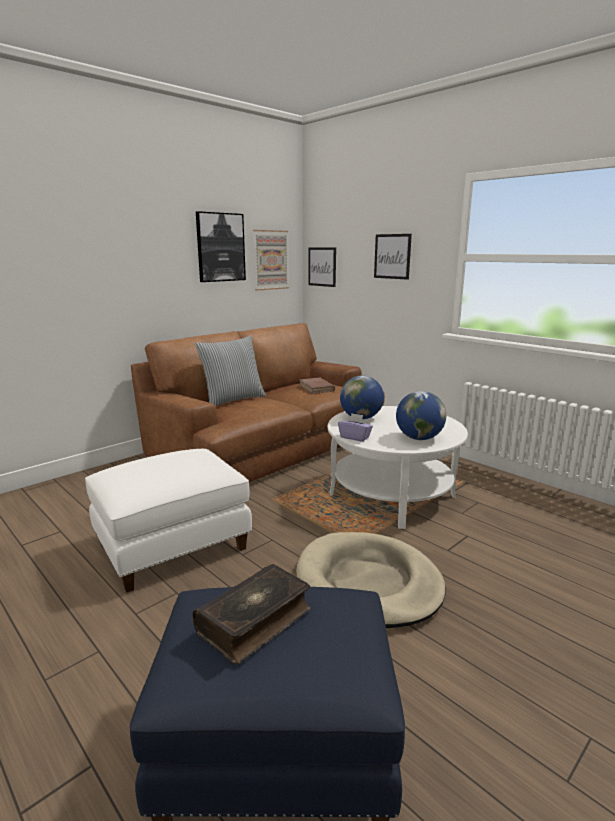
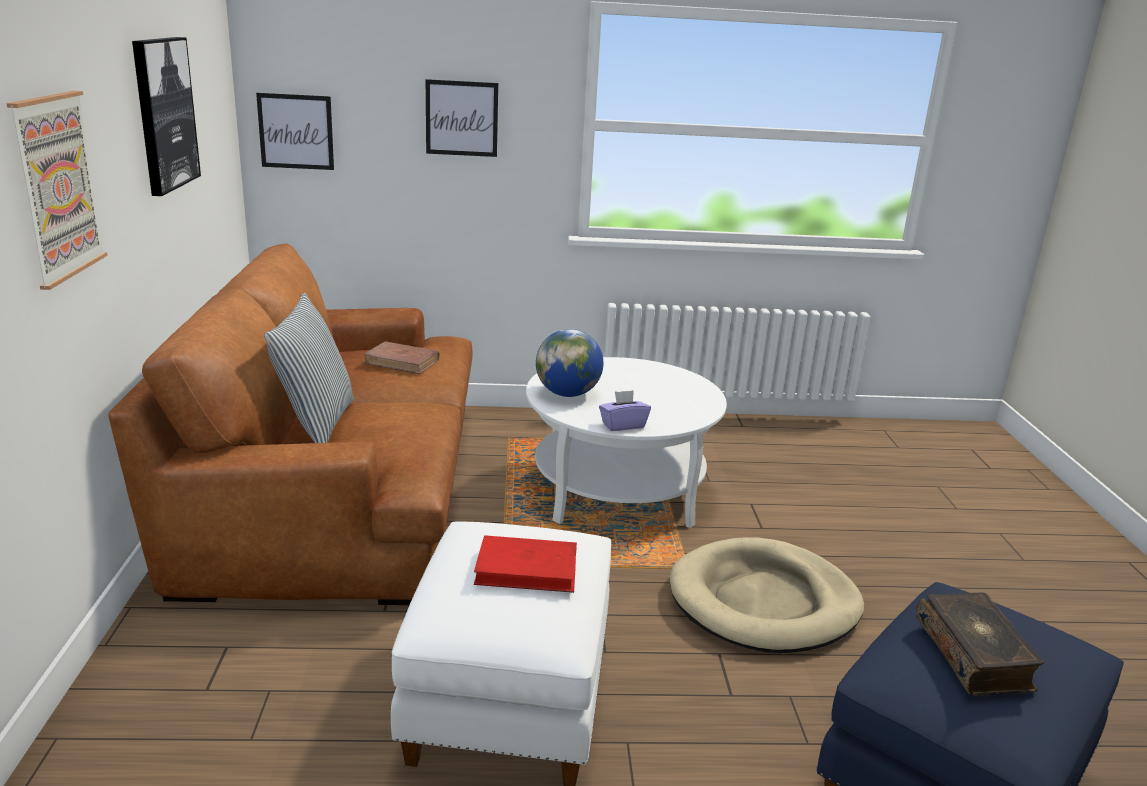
camera: 50 degrees left, 5 degrees up
picture [253,230,289,291] -> picture moved to [6,91,108,290]
globe [396,391,446,440] -> none
none -> red book [474,535,577,593]

